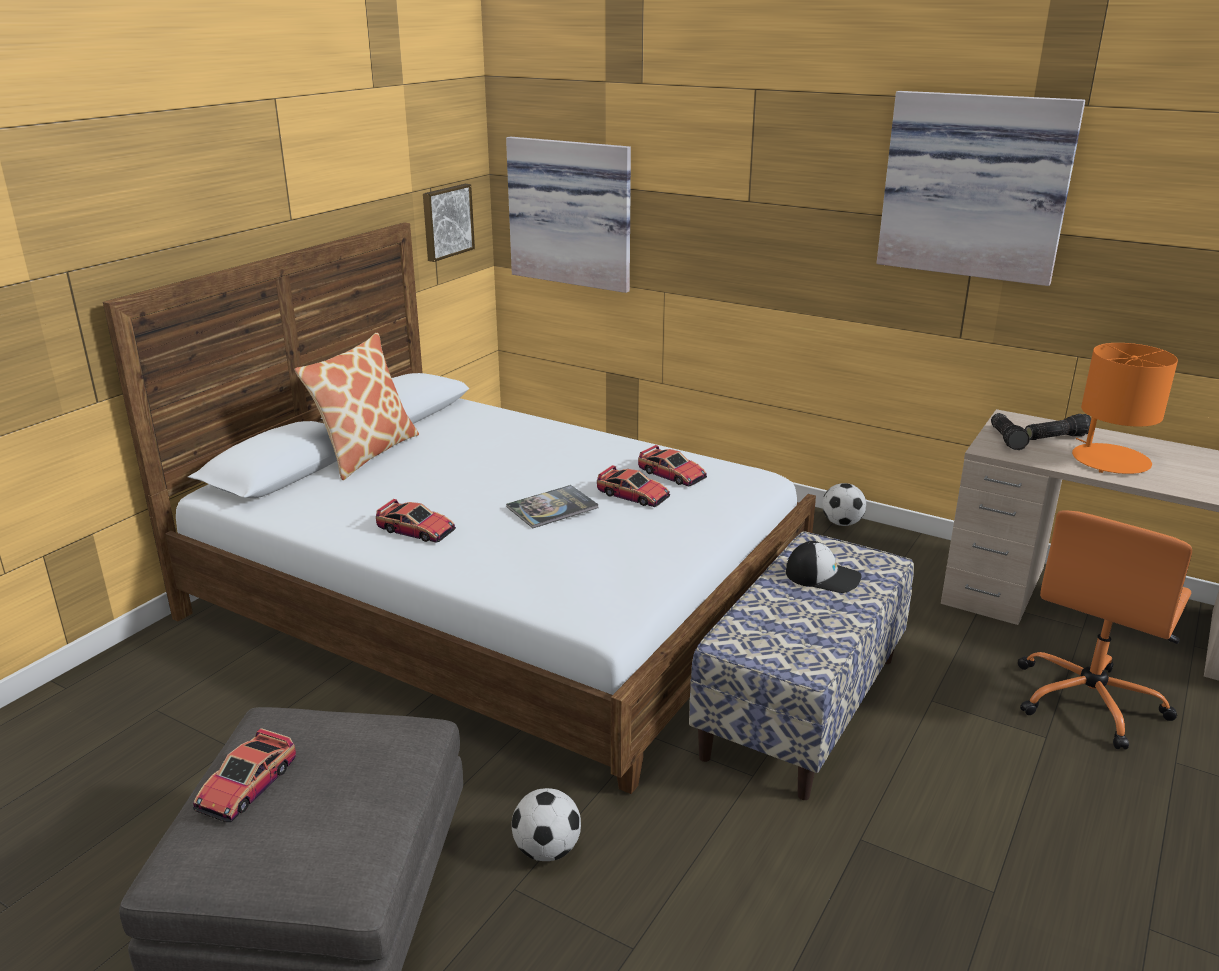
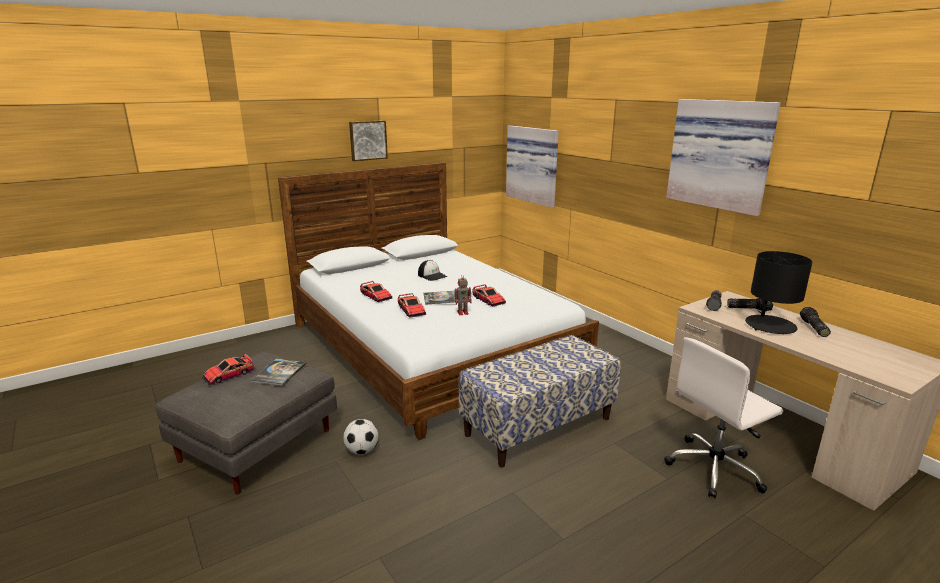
camera: 25 degrees right, 5 degrees down
pillow [295,332,419,480] -> none
picture [423,184,475,262] -> picture moved to [349,120,388,161]
toy car [638,445,707,487] -> toy car moved to [398,293,426,317]
cap [786,541,862,593] -> cap moved to [418,260,447,281]
football [822,483,866,526] -> none
orange office chair [1018,510,1192,750] -> white office chair [664,337,783,499]
orange table lamp [1072,343,1178,474] -> black table lamp [745,251,812,334]
none -> book [251,358,306,386]
none -> toy robot [455,276,472,315]
none -> flashlight [800,307,831,337]

